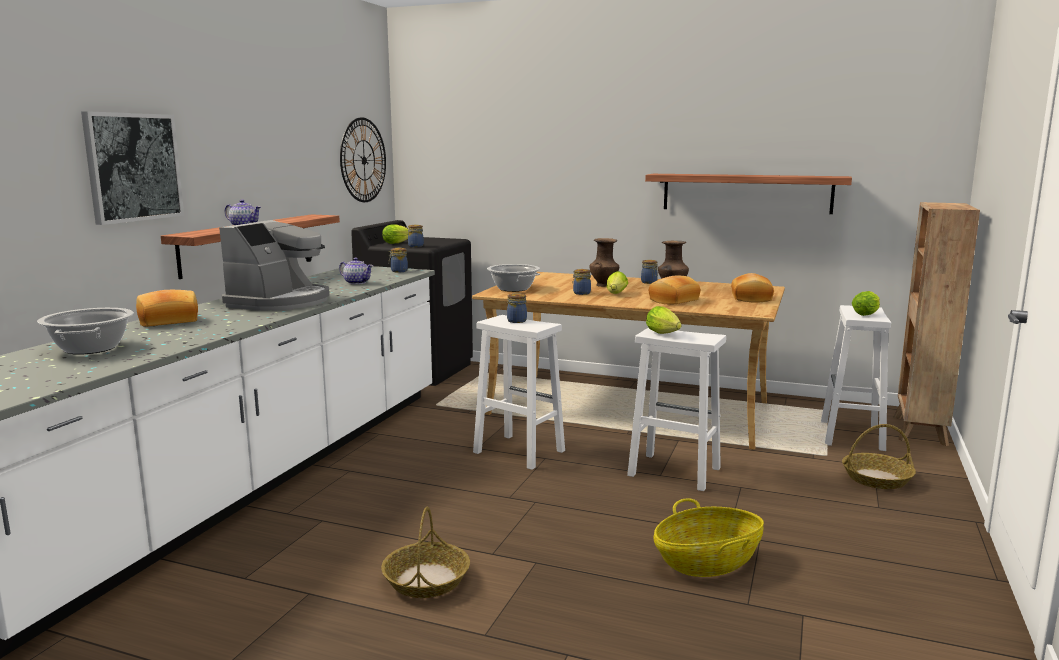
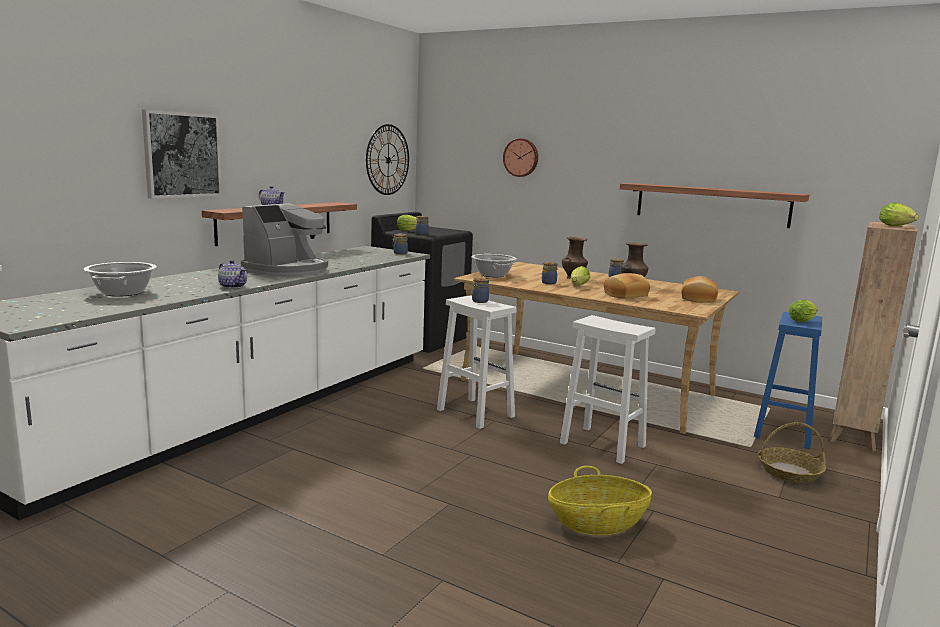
camera: 10 degrees right, 0 degrees up
bread [136,290,198,327] -> none
teapot [339,258,373,284] -> teapot moved to [218,260,247,289]
basket [381,507,470,598] -> none
lettuce [646,306,682,334] -> lettuce moved to [879,203,919,226]
white stool [821,305,891,451] -> blue stool [754,312,822,449]
none -> wall clock [503,138,538,177]

